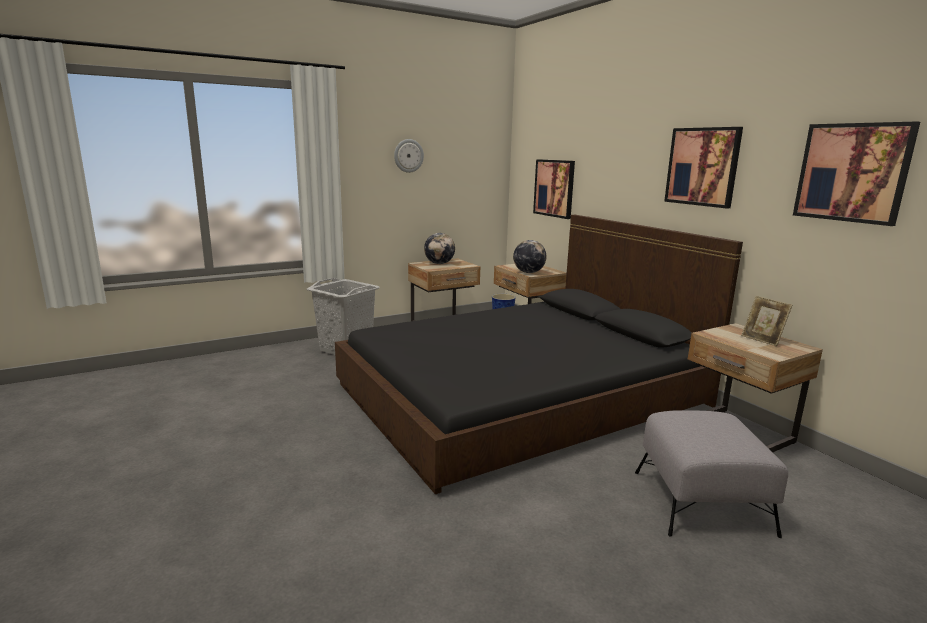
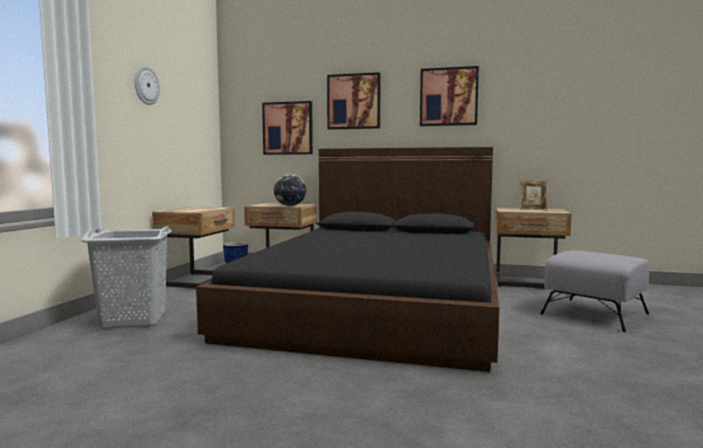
camera: 45 degrees left, 10 degrees down
globe [424,233,455,264] -> none
picture [793,121,920,226] -> picture moved to [327,72,381,130]

